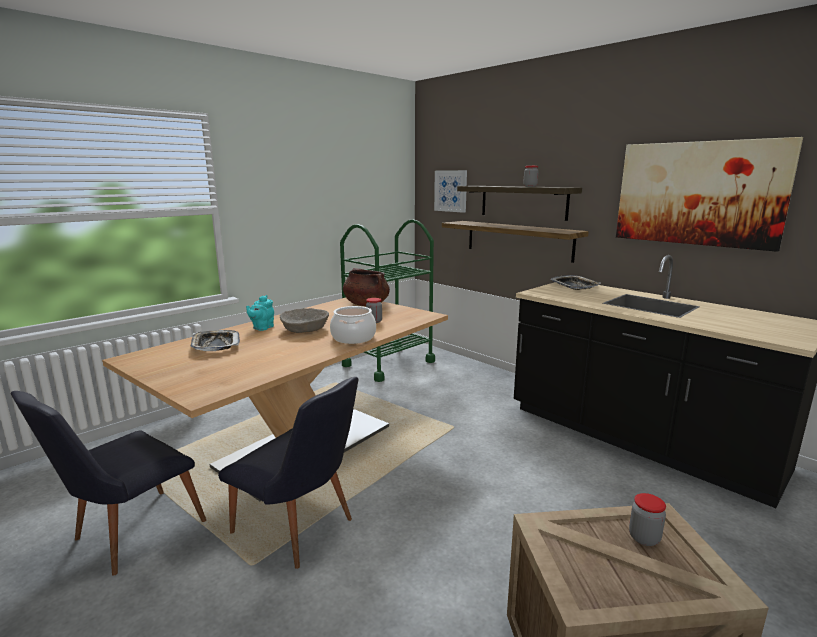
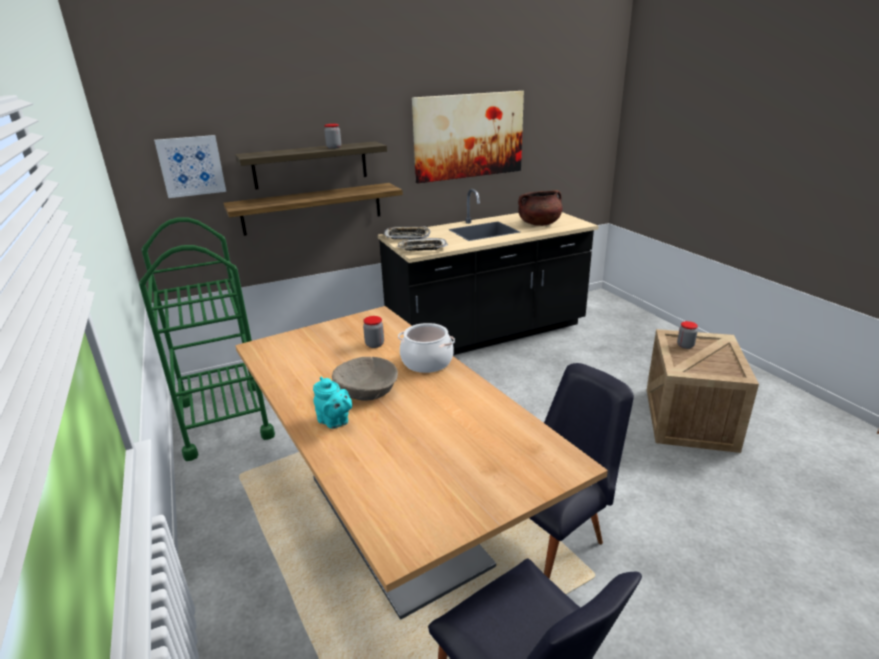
camera: 70 degrees left, 10 degrees up
tray [191,330,240,351] -> tray moved to [398,238,448,251]
brown cooking pot [343,268,390,306] -> brown cooking pot moved to [518,190,563,226]

